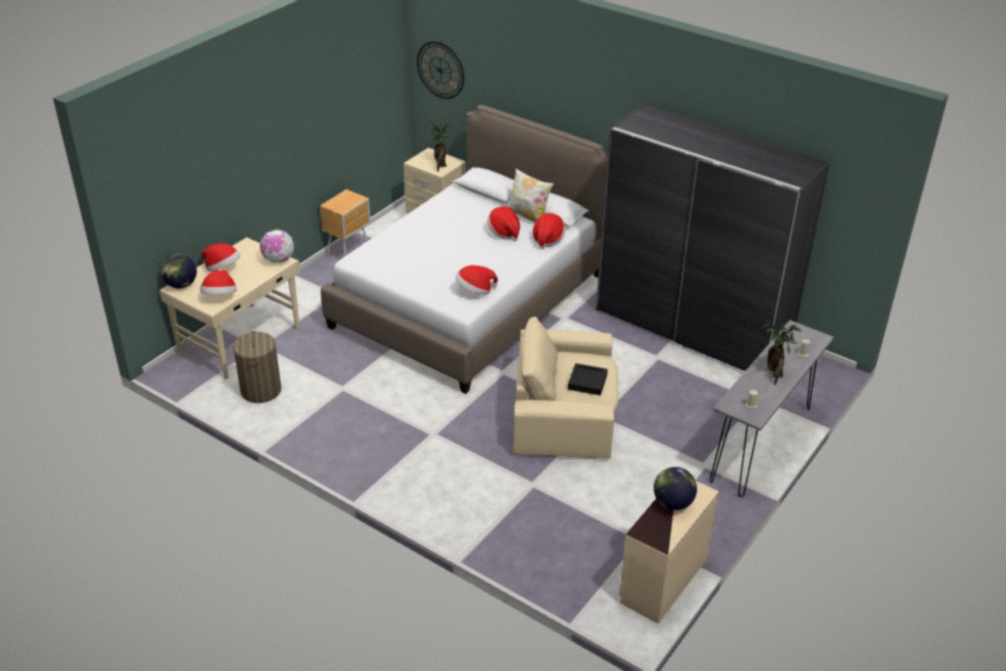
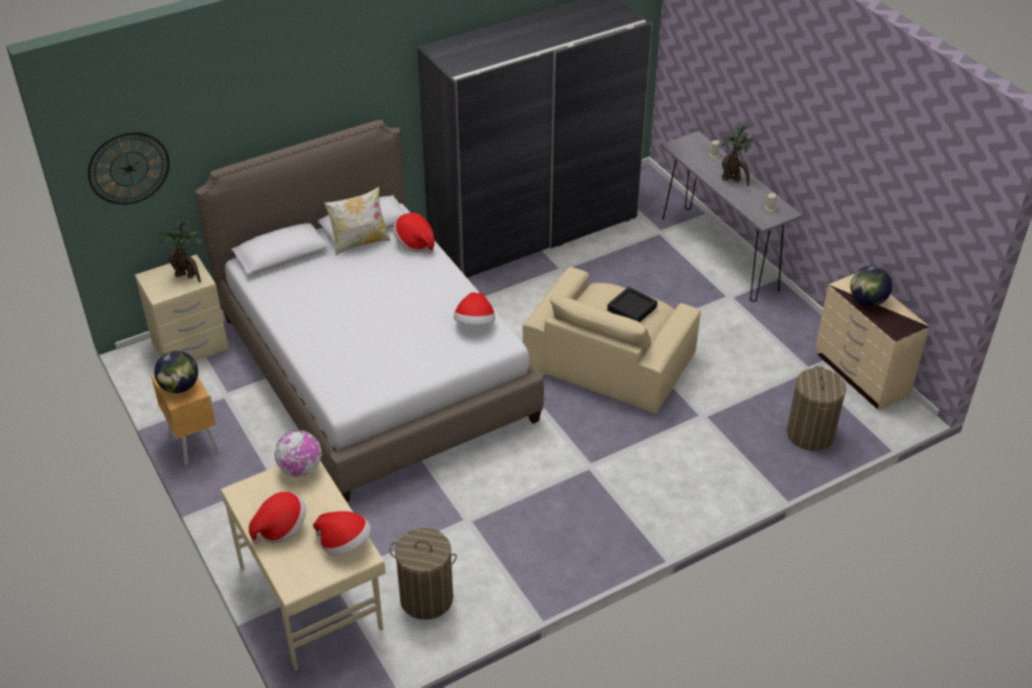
camera: 65 degrees left, 5 degrees up
globe [161,254,197,289] -> globe moved to [154,351,198,393]
hat [487,207,520,241] -> none
none -> laundry basket [787,366,846,451]

